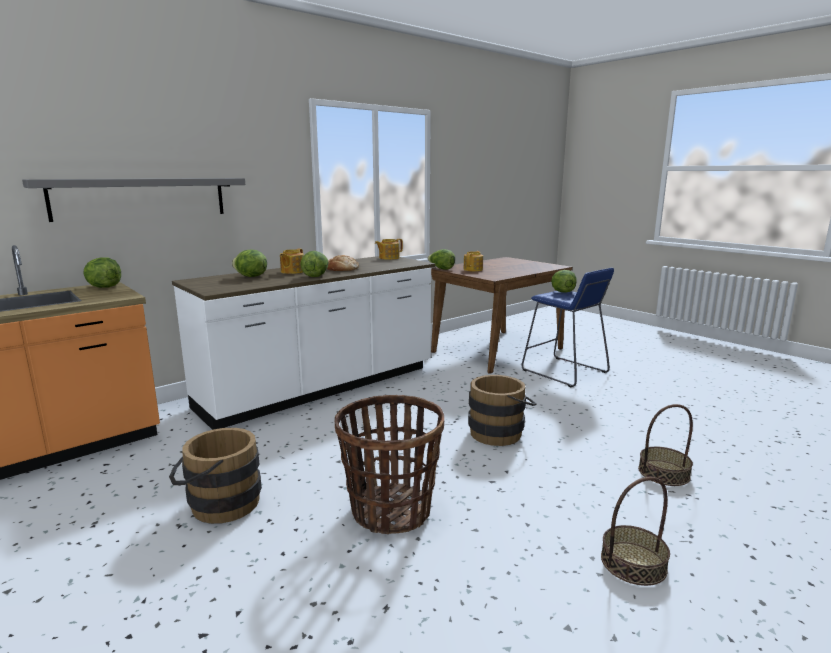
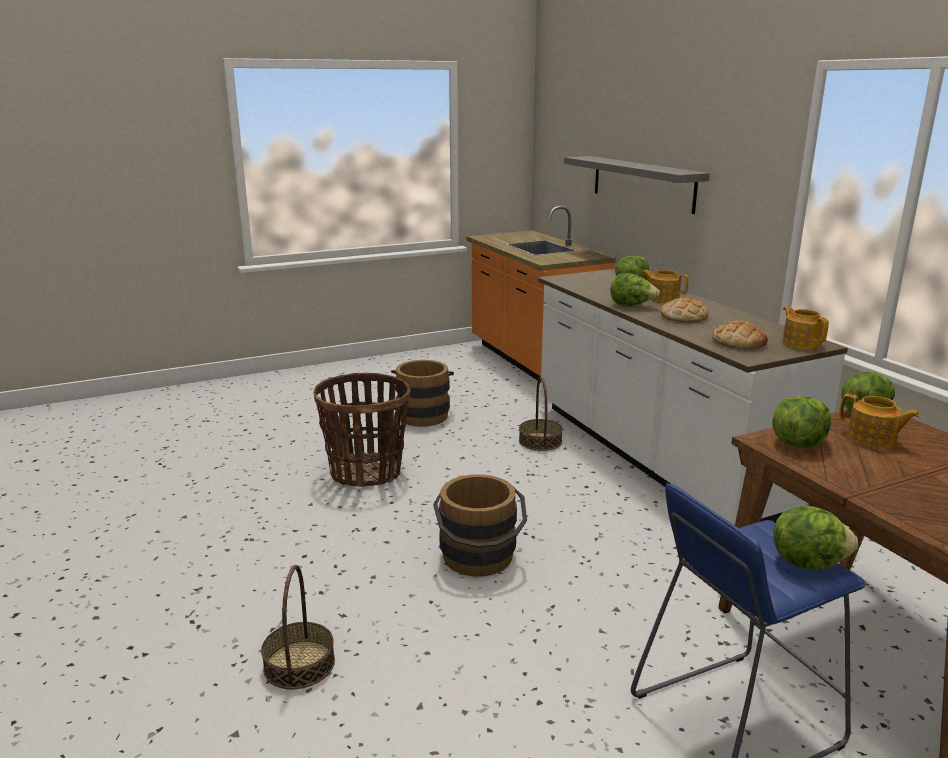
camera: 105 degrees right, 5 degrees up
lettuce [83,257,121,288] -> lettuce moved to [772,396,831,448]
basket [601,477,670,586] -> basket moved to [519,377,563,451]
none -> bread [712,321,768,349]

